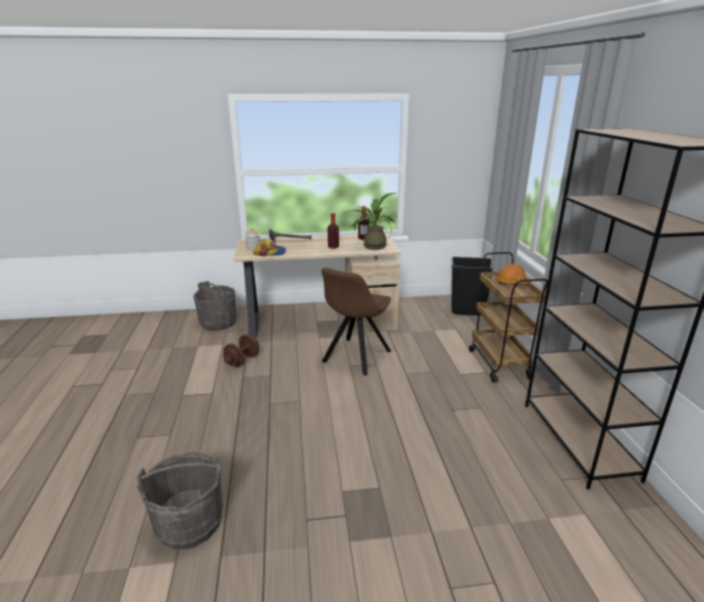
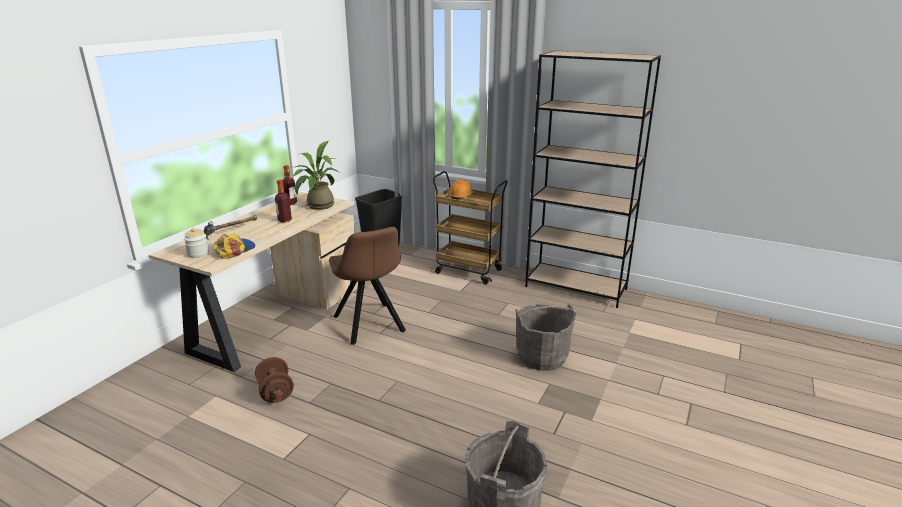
camera: 55 degrees left, 0 degrees up
grey bucket [193,281,236,331] -> grey bucket moved to [515,304,576,371]

